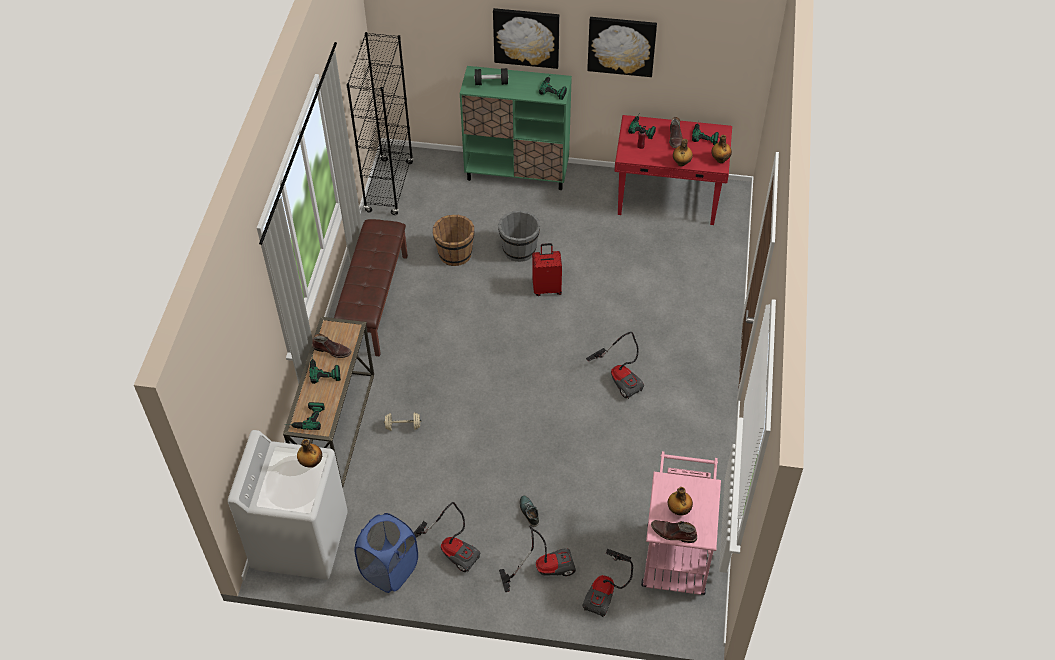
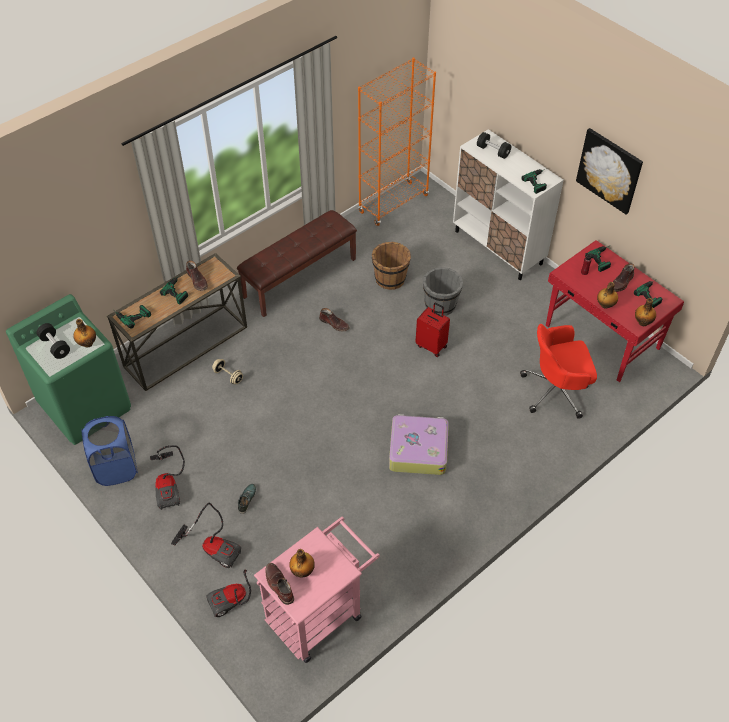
camera: 40 degrees right, 0 degrees up
white washing machine [228,430,348,580] -> green washing machine [6,294,131,445]
black bookcase [346,32,414,215] -> orange bookcase [358,57,436,226]
green cabinet [460,66,572,190] -> white cabinet [453,129,564,280]
picture [493,8,560,69] -> none
vacuum cleaner [586,332,644,399] -> suitcase [389,414,449,475]
none -> black dumbbell [36,323,70,359]
none -> brown boot [319,308,350,331]
none -> red office chair [520,324,597,419]

